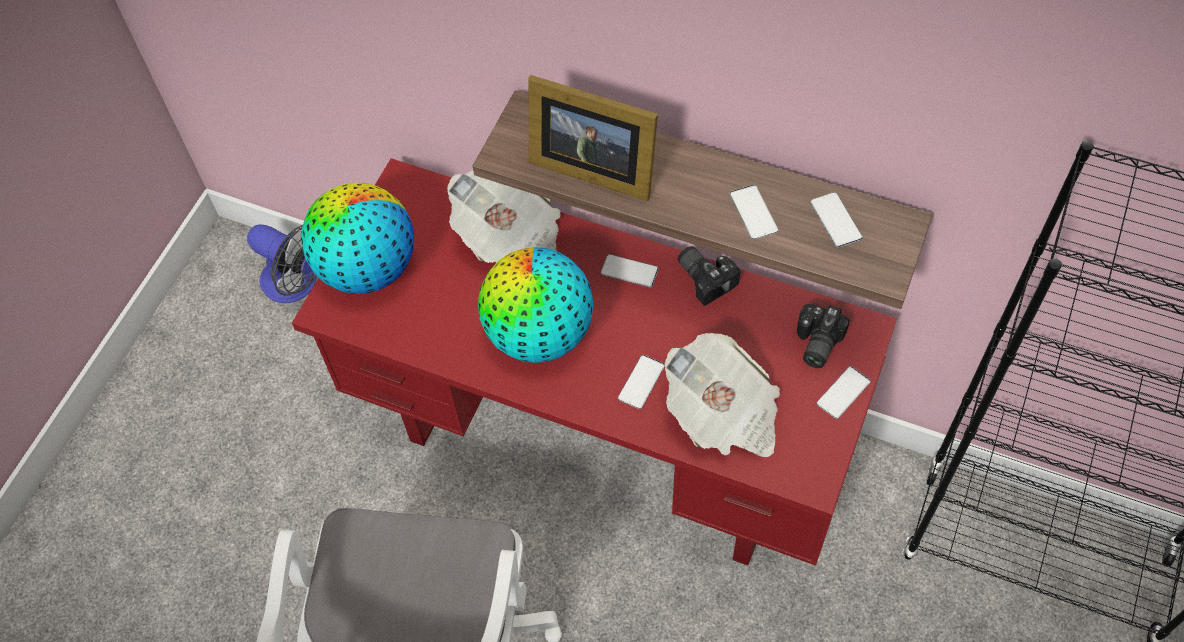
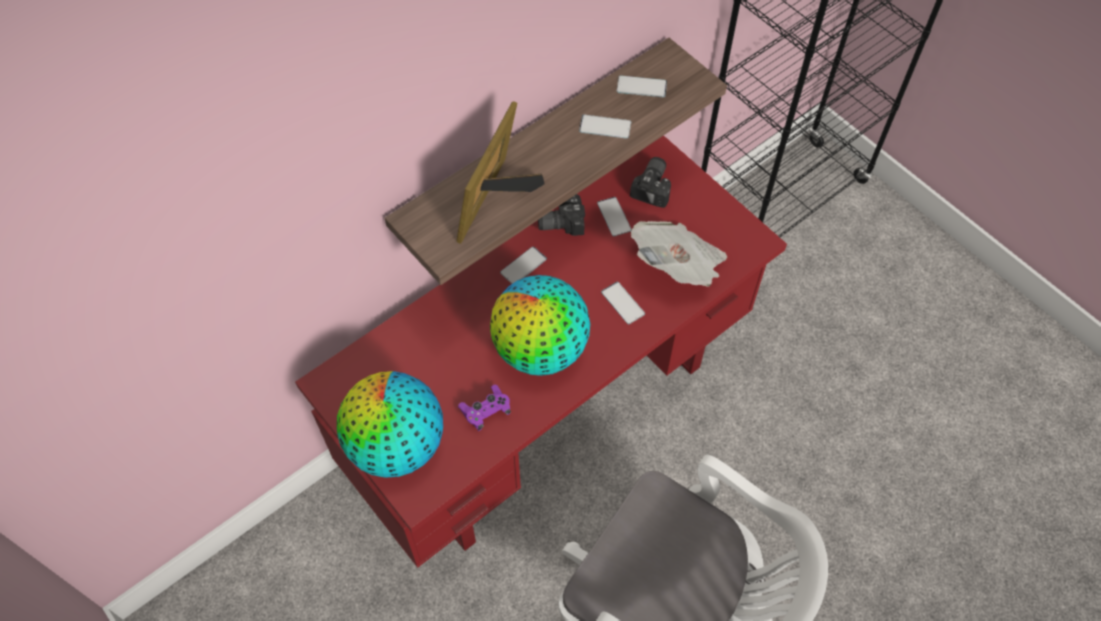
camera: 65 degrees left, 0 degrees up
fan [247,224,317,303] -> none
newspaper [447,170,561,263] -> none
picture frame [529,75,658,201] -> picture frame turned 150 degrees clockwise [456,101,545,244]
camera [797,304,850,368] -> camera turned 120 degrees counterclockwise [630,157,671,208]
phone [816,366,871,419] -> phone moved to [597,197,632,236]
none -> purple game controller [458,384,511,431]

